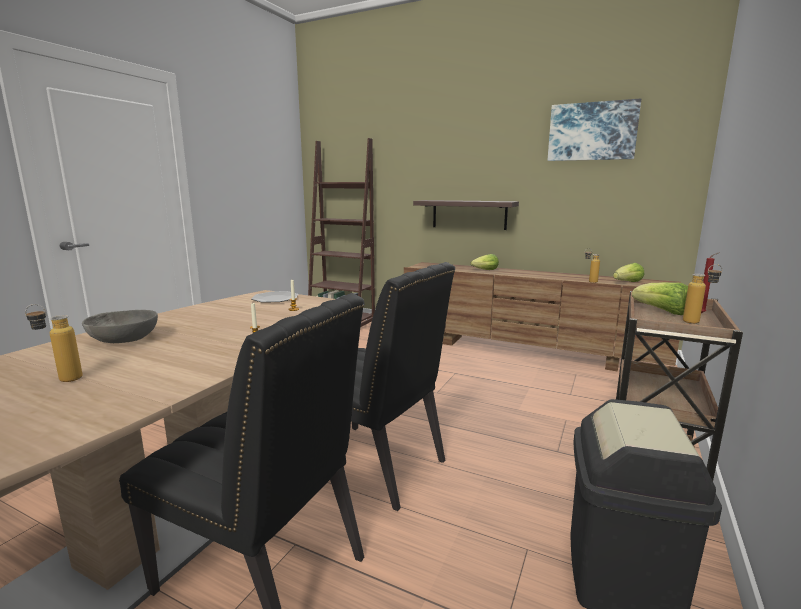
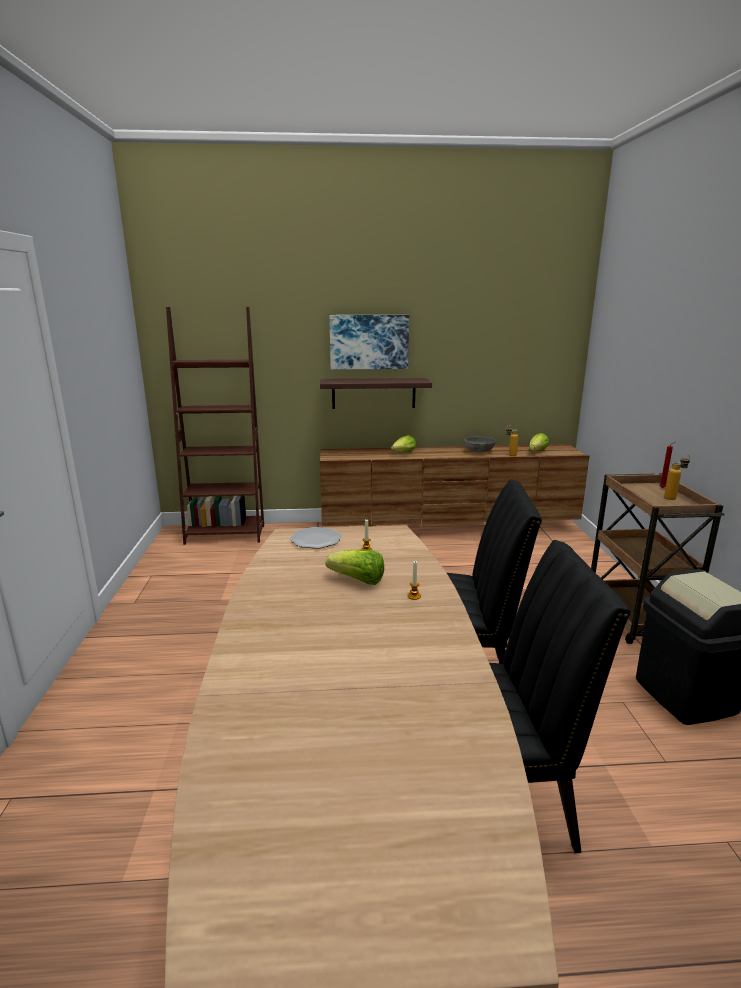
camera: 30 degrees left, 5 degrees up
bottle [25,304,83,382] -> none
grey bowl [82,310,158,343] -> grey bowl moved to [465,436,496,452]
picture [548,99,641,161] -> picture moved to [329,315,409,370]
lettuce [632,282,688,315] -> lettuce moved to [325,549,384,585]

